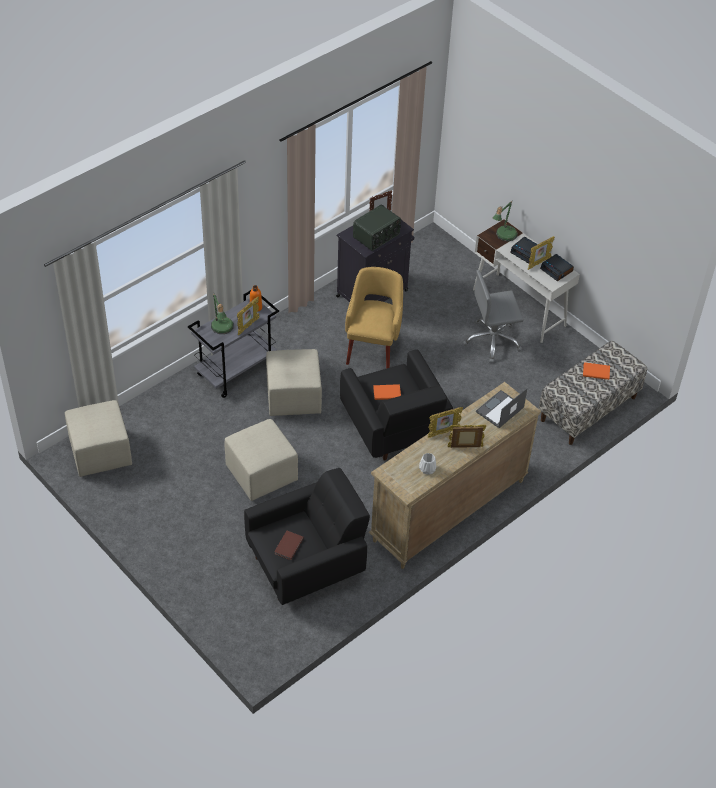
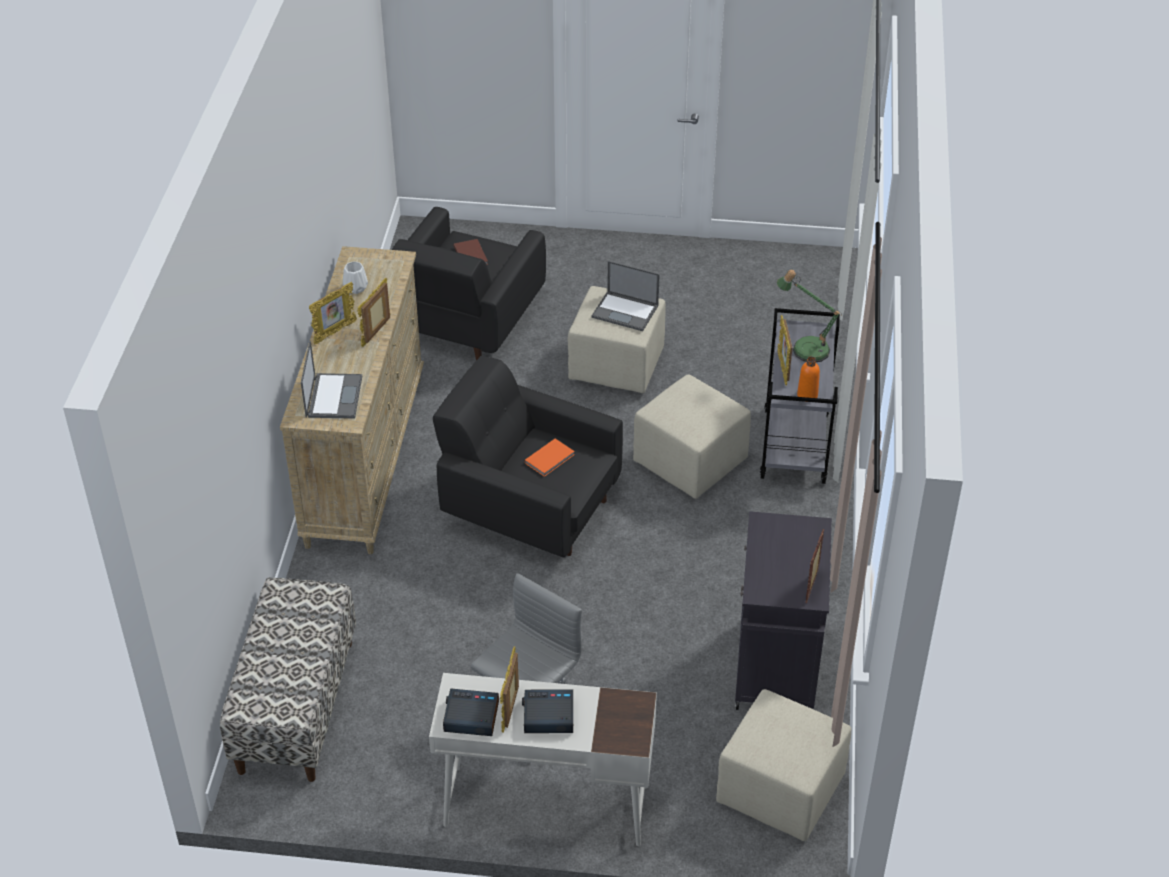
camera: 140 degrees right, 5 degrees down
beige ottoman [65,400,132,477] -> beige ottoman moved to [716,689,851,841]
yellow armchair [345,267,403,369] -> none
radio [353,204,401,251] -> none
table lamp [493,201,518,241] -> none
orange book [583,362,610,380] -> none
none -> laptop [592,261,660,331]

